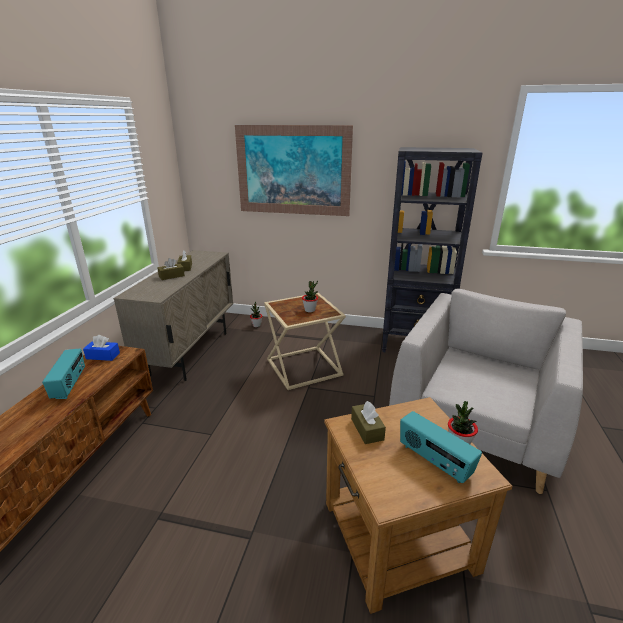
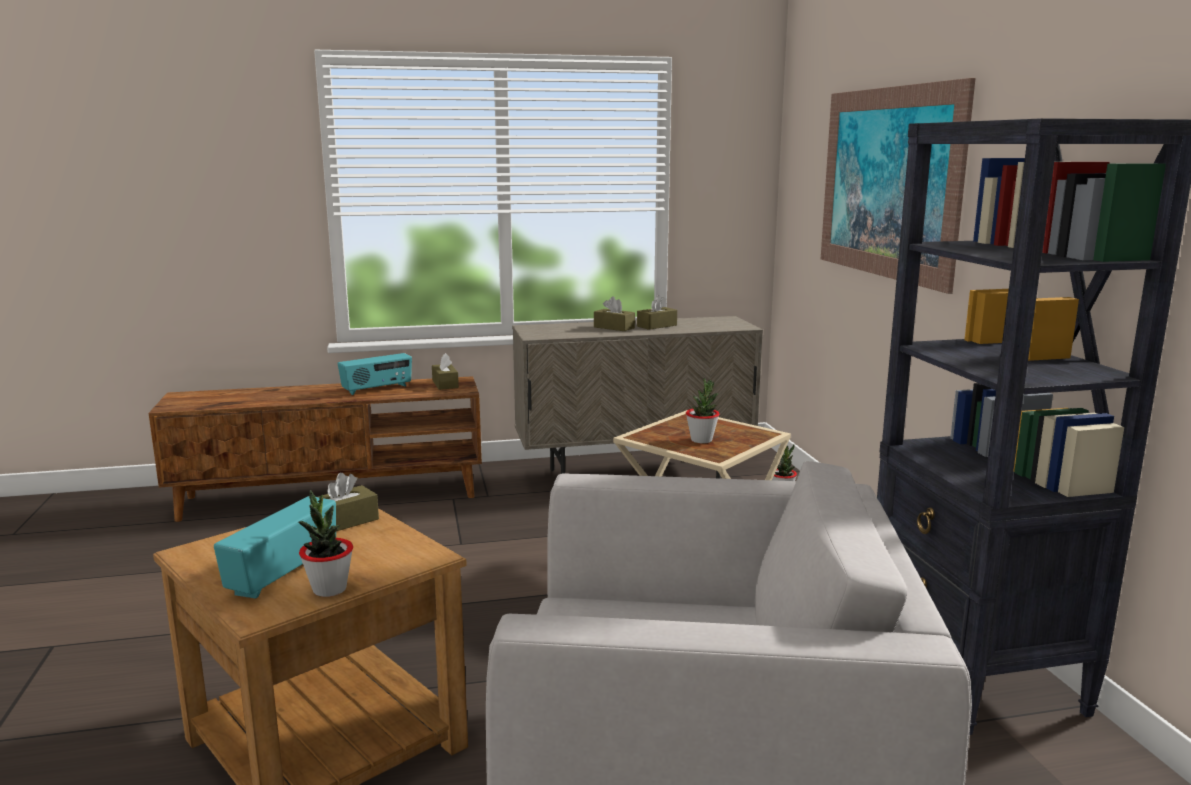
camera: 65 degrees right, 10 degrees down
blue tissue box [83,335,120,361] -> brown tissue box [432,353,459,390]

